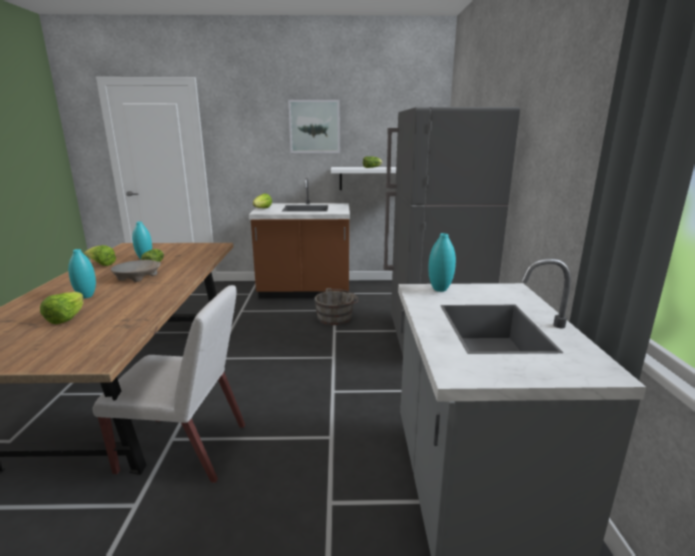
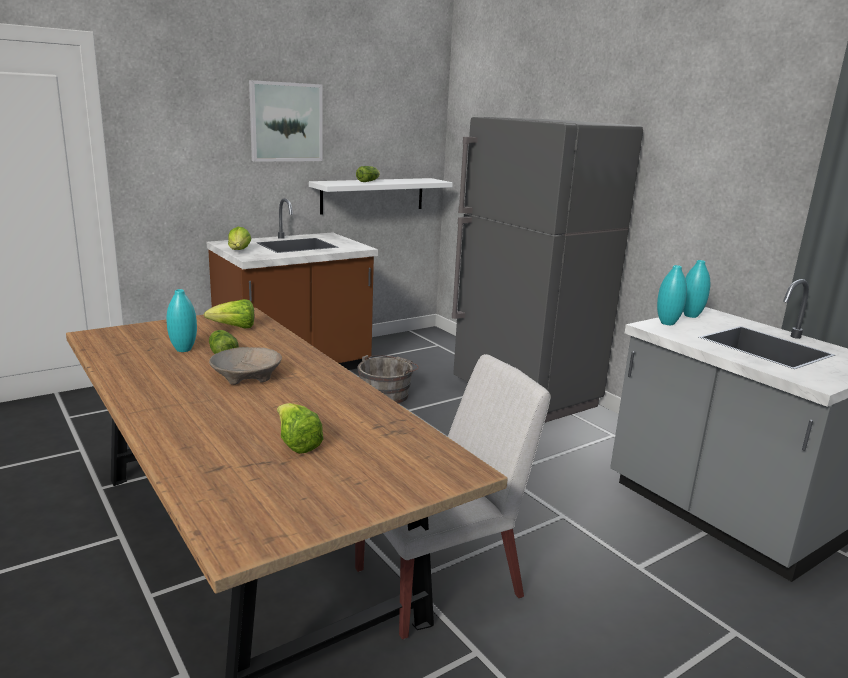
camera: 35 degrees left, 0 degrees up
turquoise vase [68,249,96,298] -> turquoise vase moved to [683,260,710,318]
lettuce [84,245,116,266] -> lettuce moved to [204,299,254,329]

